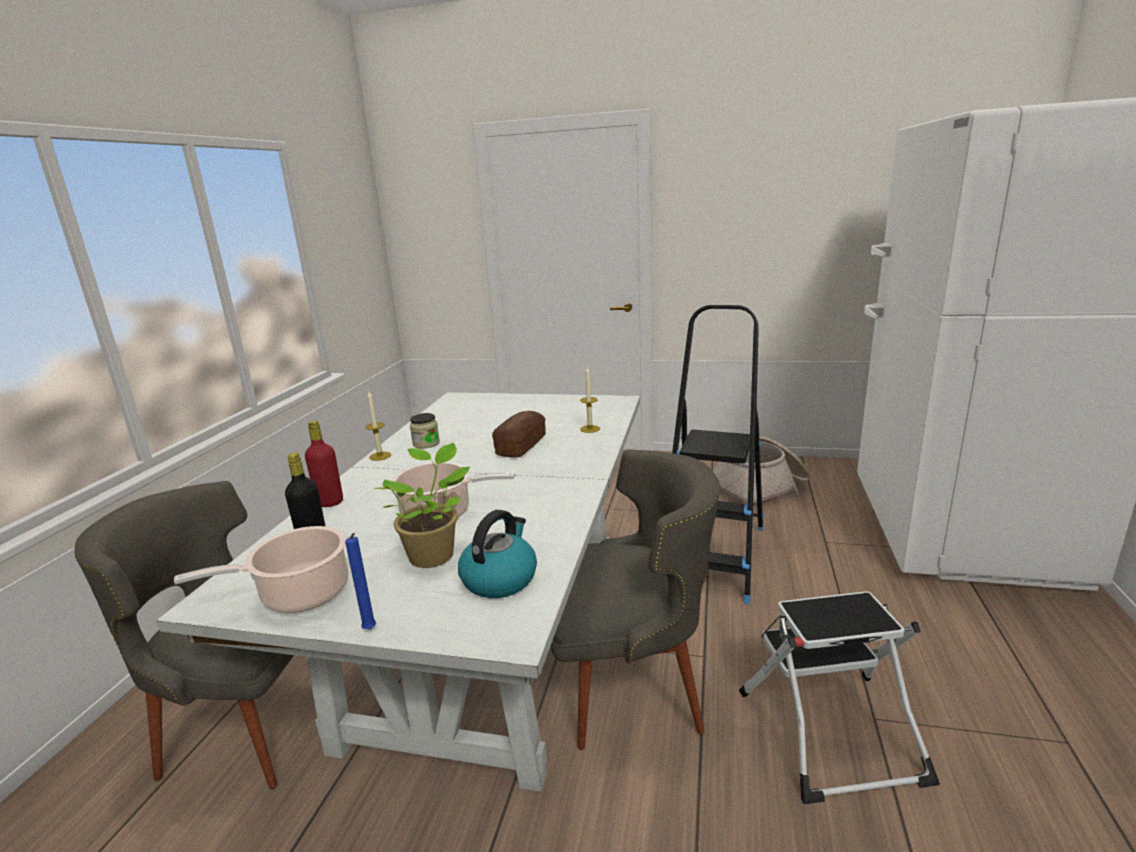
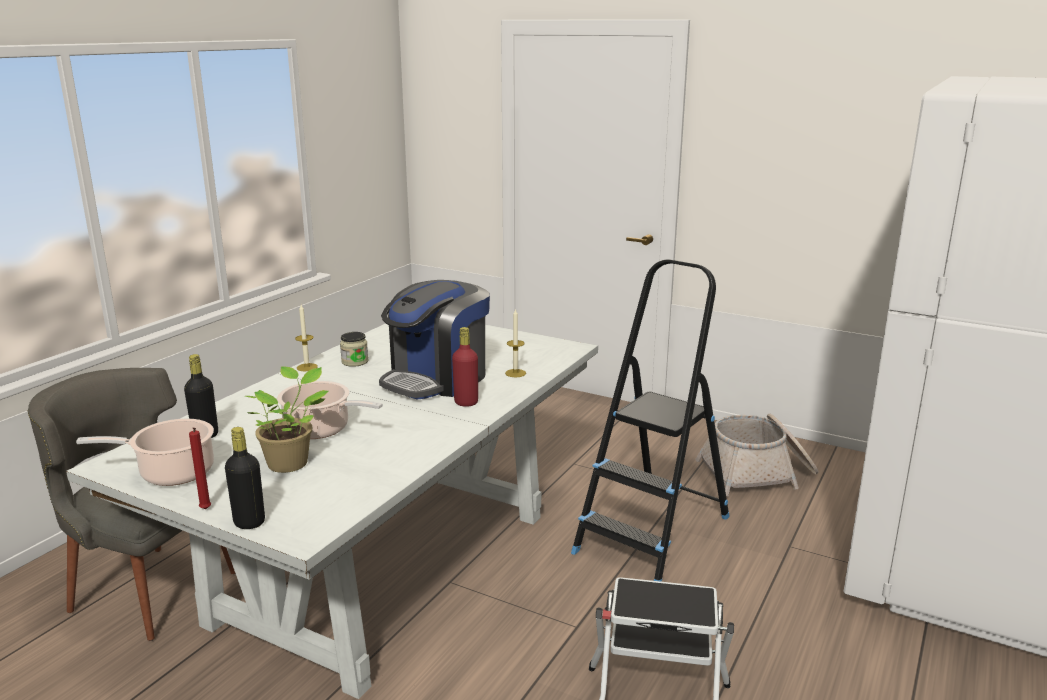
camera: 15 degrees right, 0 degrees up
red bottle [305,420,343,507] -> red bottle moved to [452,327,478,407]
blue candle [345,533,376,630] -> red candle [189,427,211,509]
kettle [458,510,537,598] -> none
bread [492,411,546,458] -> coffee machine [379,280,490,400]
grey chair [550,449,721,750] -> none
none -> black bottle [225,427,265,529]

